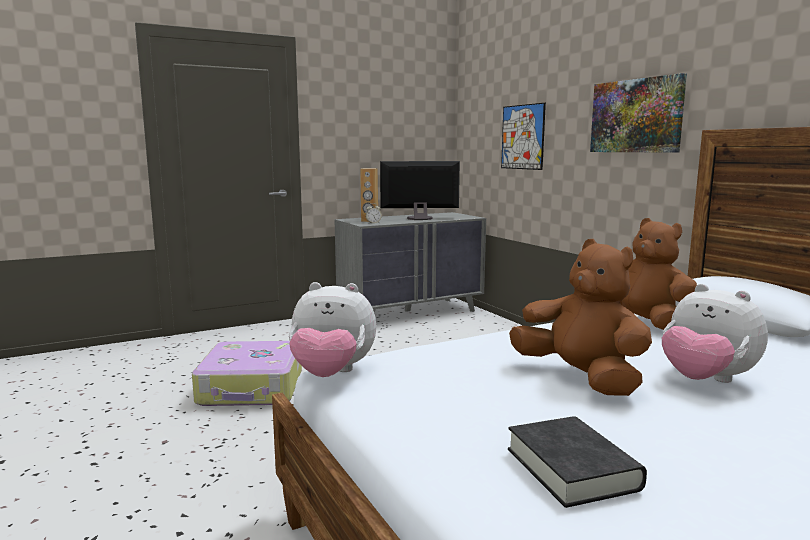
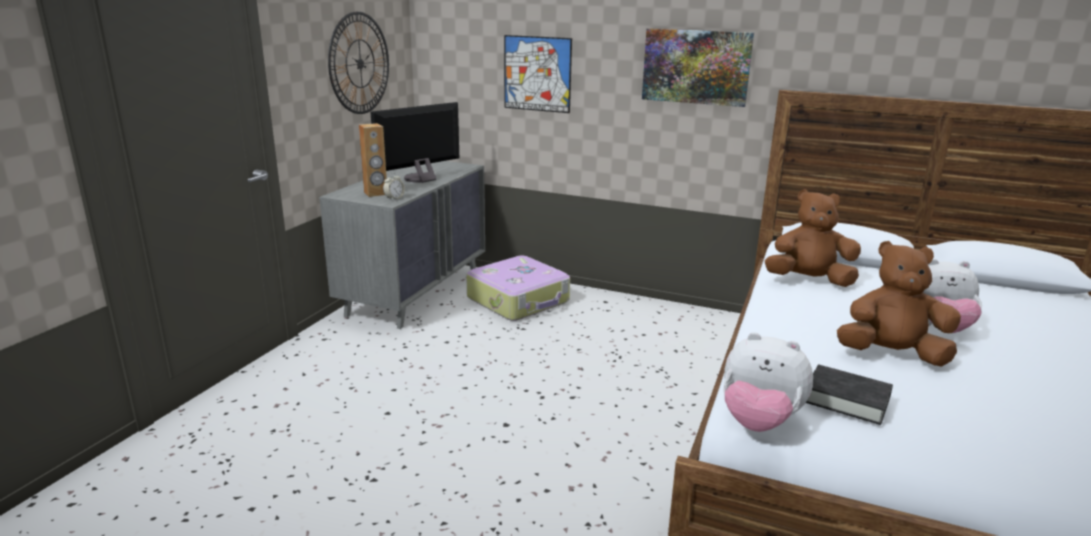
camera: 40 degrees left, 10 degrees up
suitcase [192,341,302,406] -> suitcase moved to [466,255,570,321]
plush toy [289,282,376,377] -> plush toy turned 60 degrees clockwise [723,332,813,432]
black book [508,416,647,508] -> black book moved to [806,365,893,425]
none -> wall clock [328,12,389,114]

